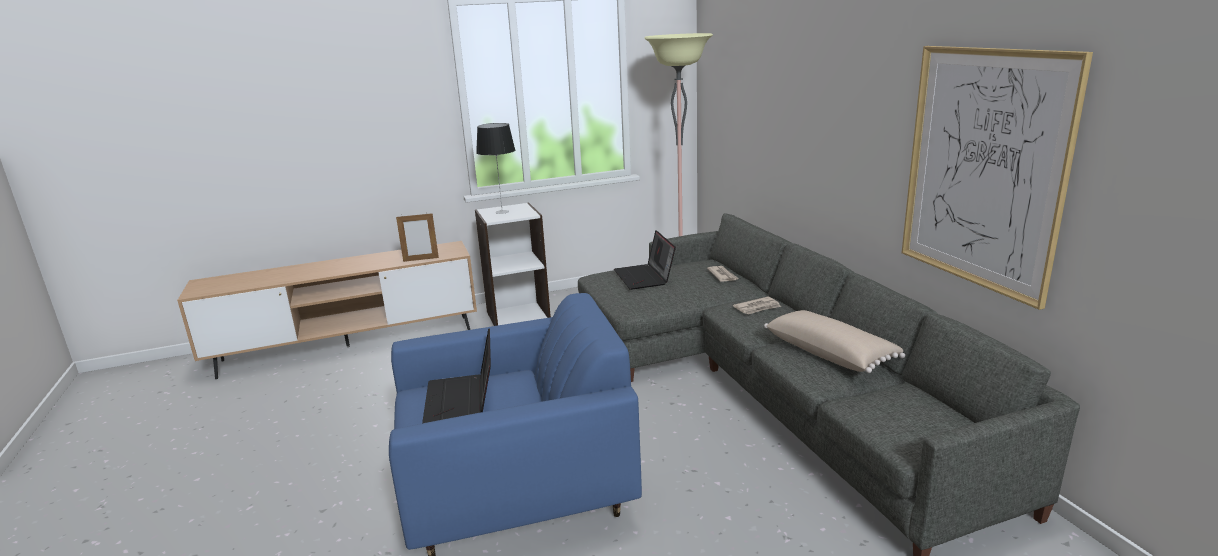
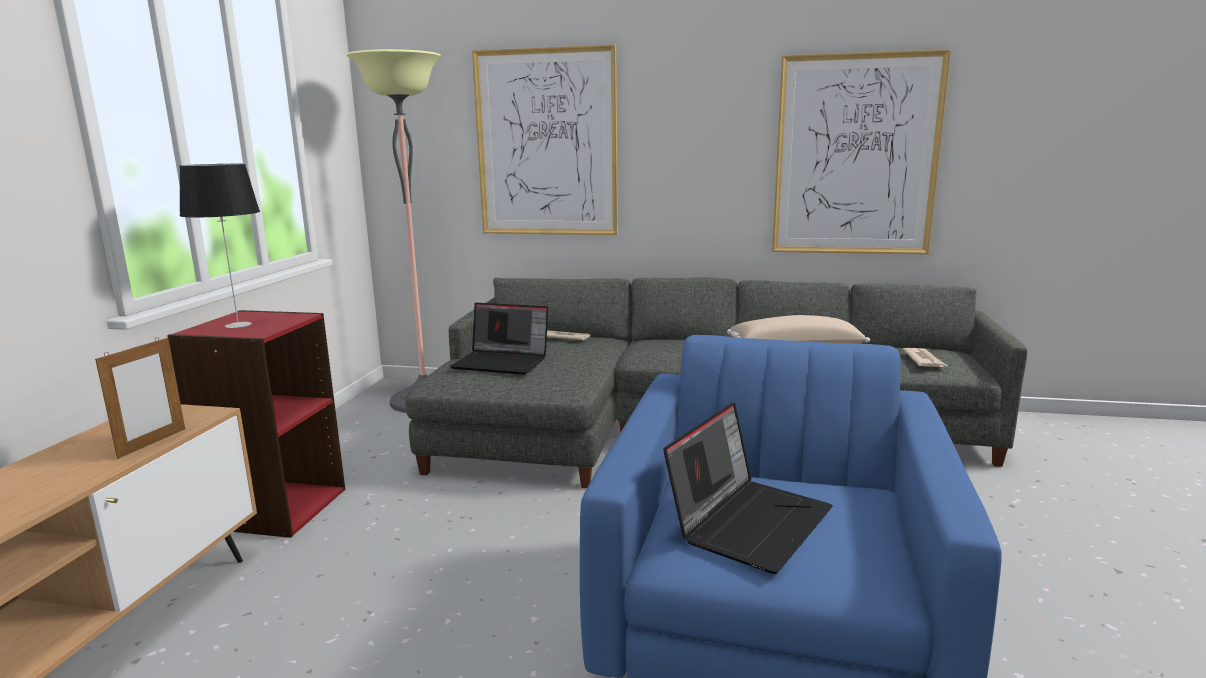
camera: 60 degrees left, 5 degrees down
laptop [422,328,491,423] -> laptop turned 75 degrees counterclockwise [663,402,833,574]
white bookcase [475,203,551,326] -> red bookcase [167,310,345,538]
newspaper [733,297,781,314] -> newspaper moved to [902,348,947,367]
none -> picture [472,45,618,235]

